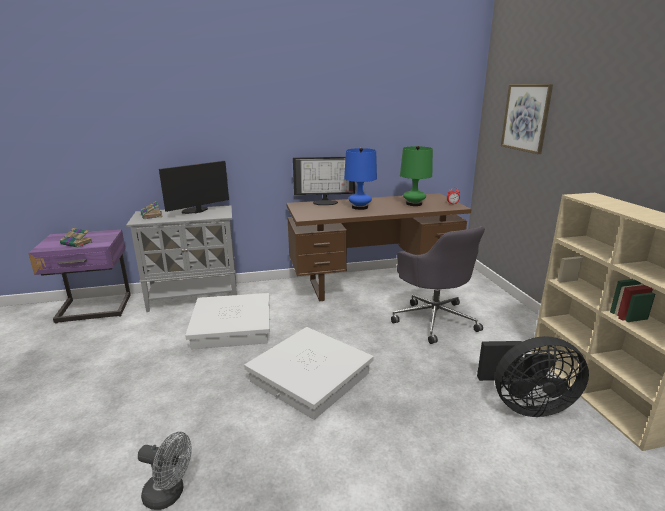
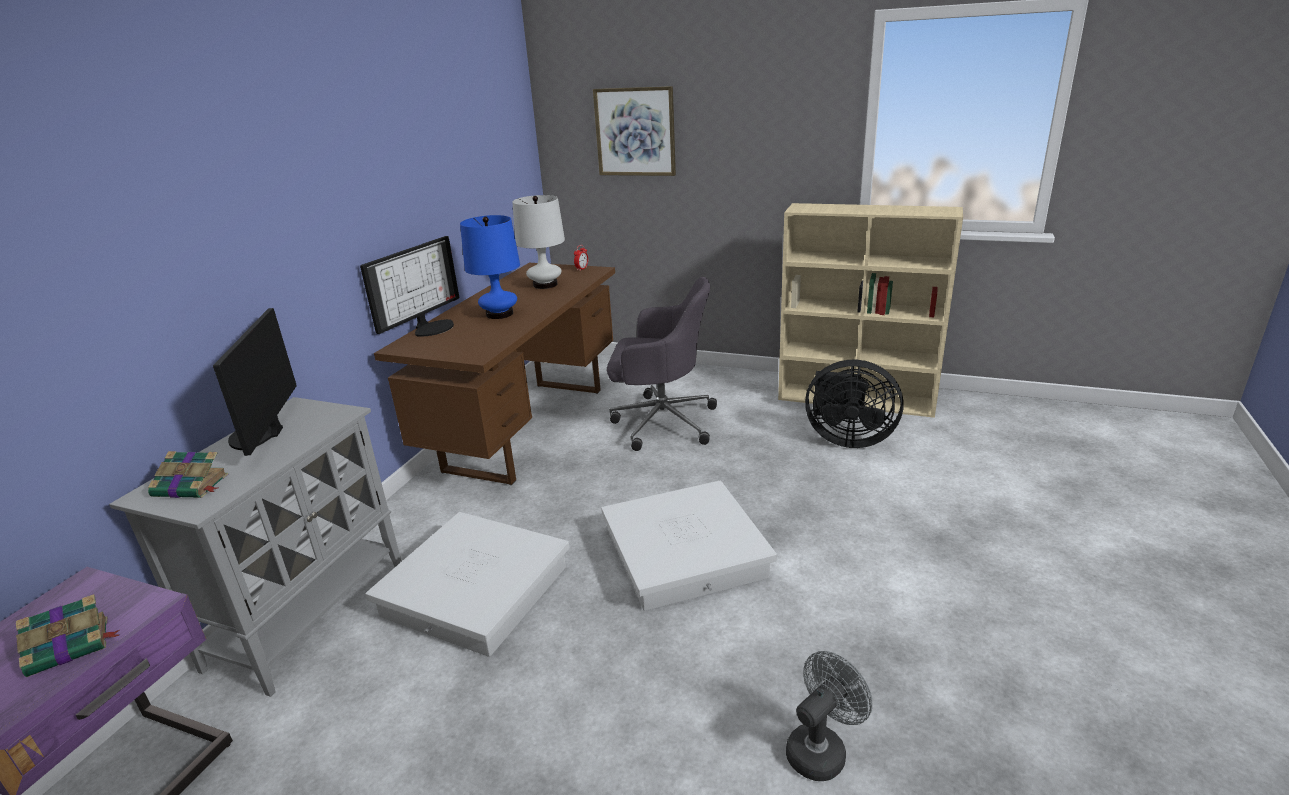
camera: 55 degrees left, 5 degrees up
green table lamp [400,146,433,206] -> white table lamp [512,195,565,289]
black fan [477,336,589,417] -> black fan turned 75 degrees clockwise [805,360,904,448]

